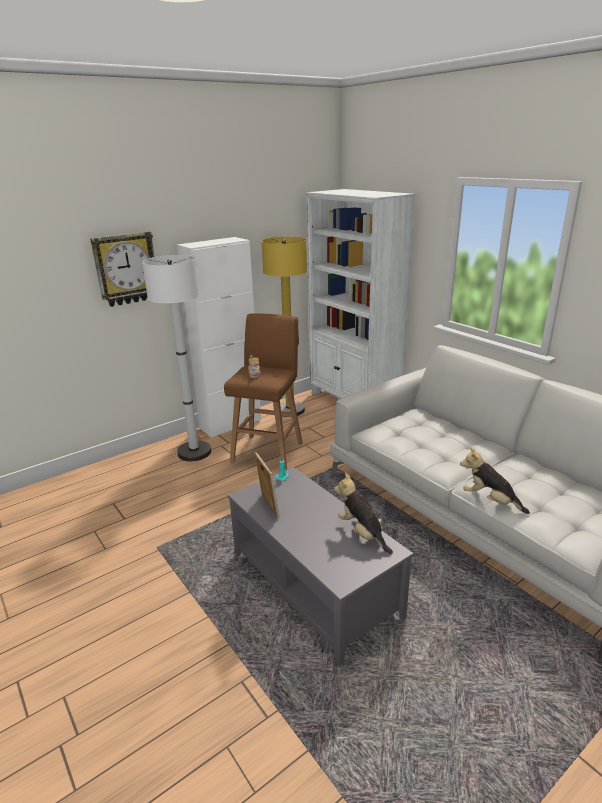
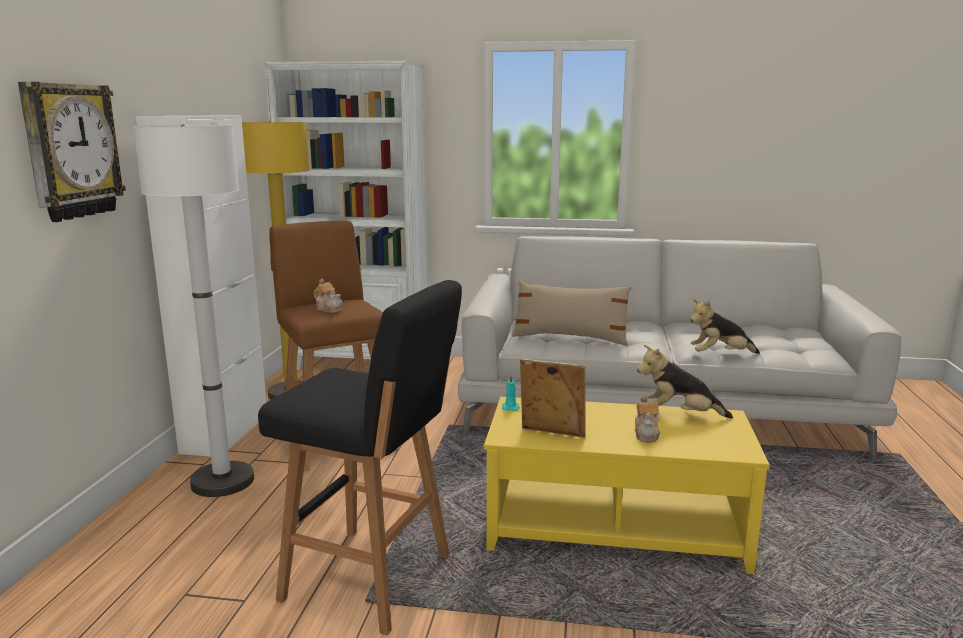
camera: 45 degrees left, 10 degrees down
grey coffee table [228,467,414,666] -> yellow coffee table [484,397,770,574]
none -> black stool [258,280,462,635]
none -> beige pillow [512,281,632,345]
none -> teapot [635,396,660,443]

